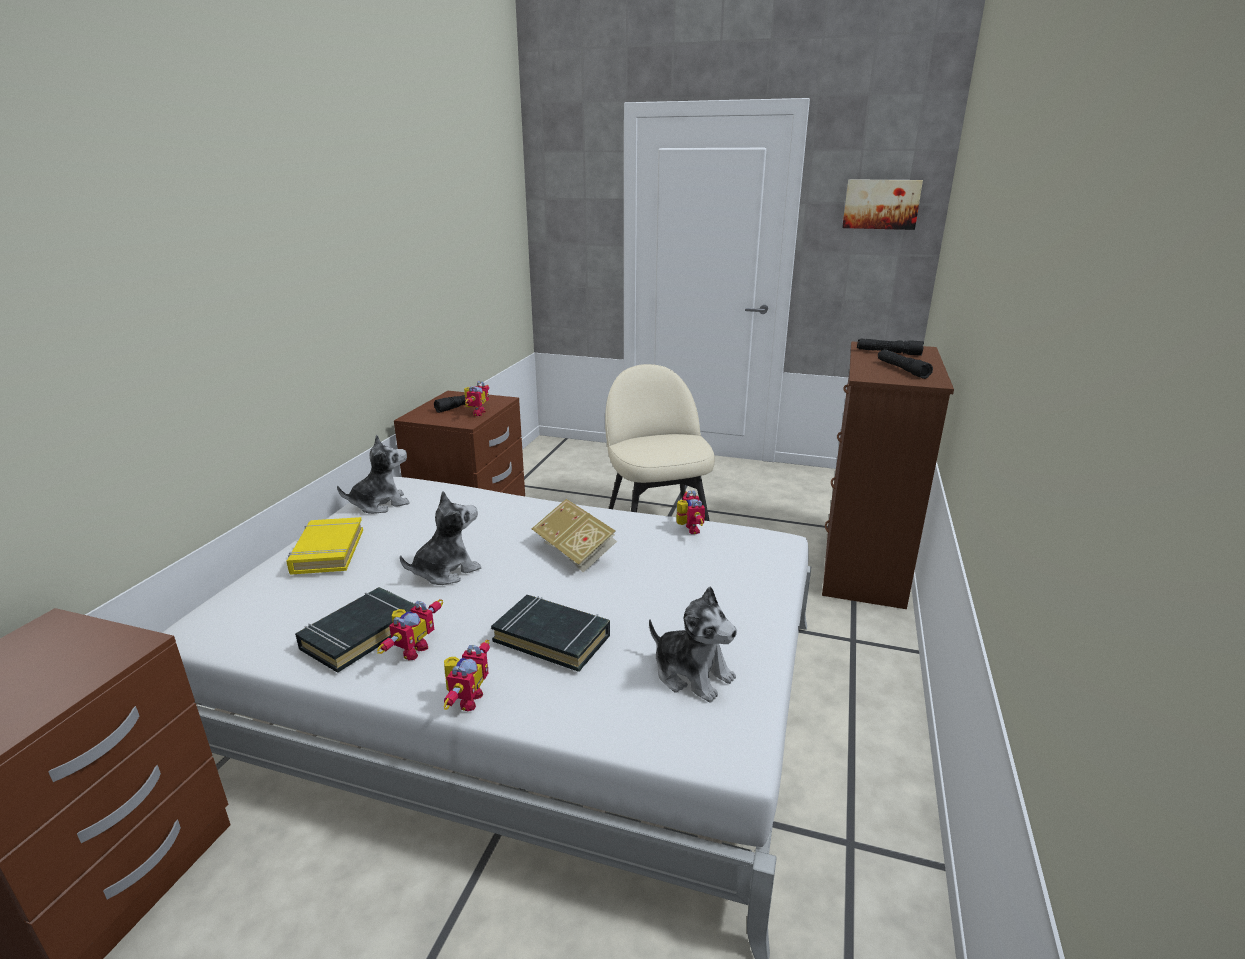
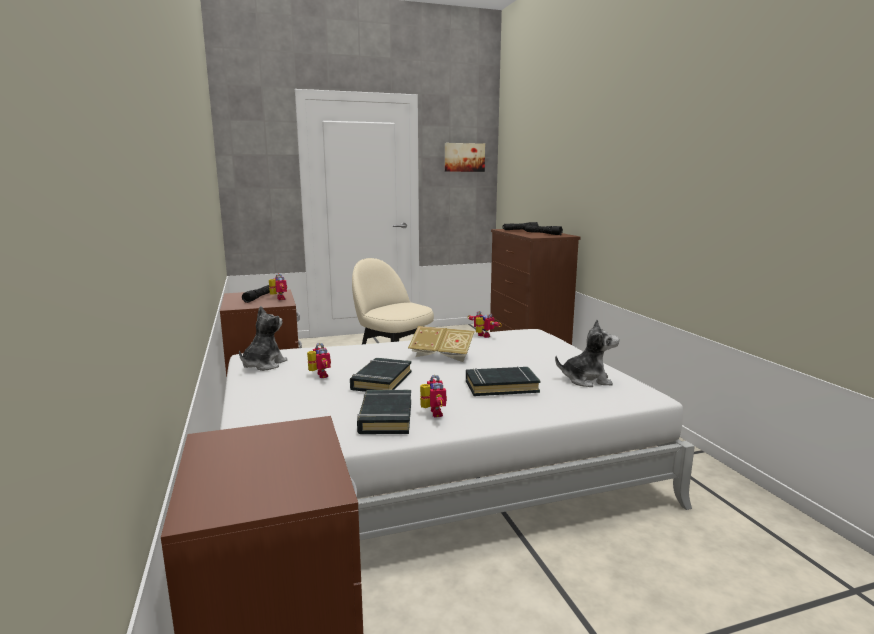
camera: 35 degrees left, 10 degrees down
yellow book [286,517,363,574] -> none
plush toy [400,491,481,585] -> black book [350,358,412,392]
toy robot [444,640,490,711] -> toy robot moved to [307,343,331,378]

